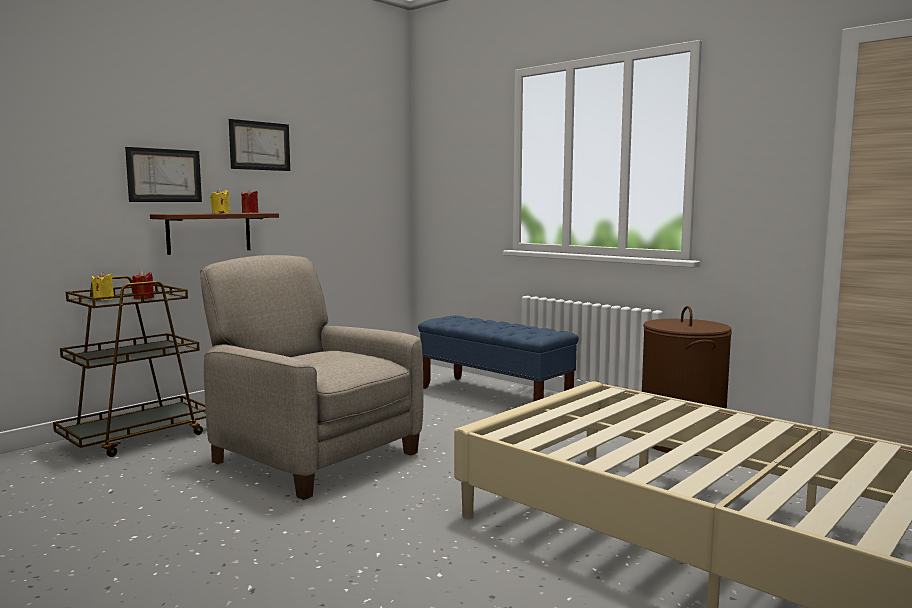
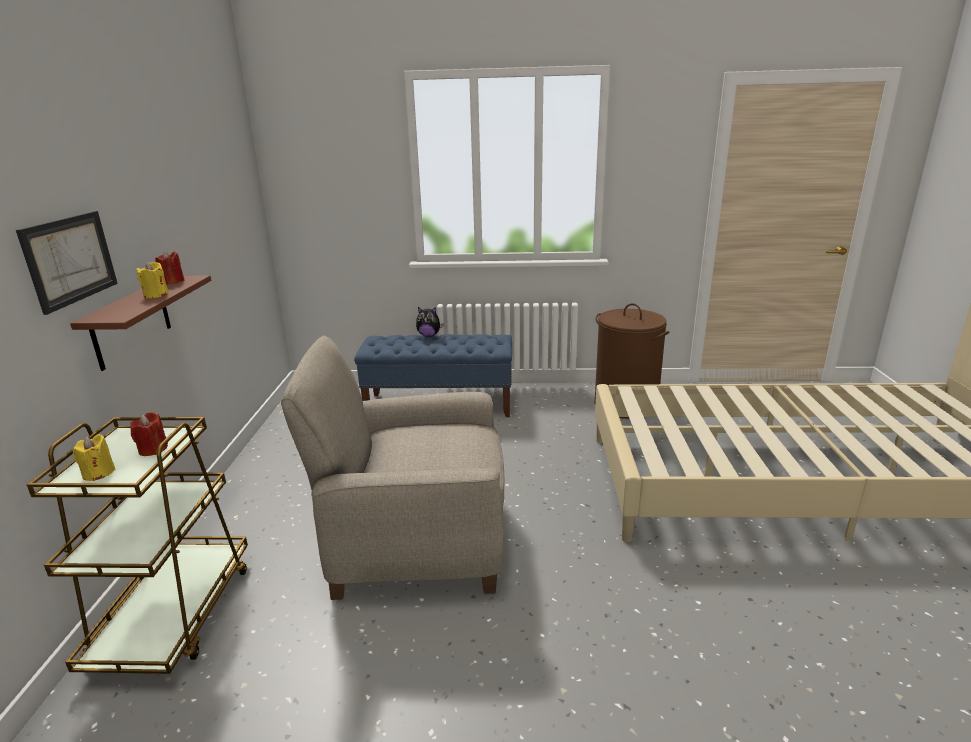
camera: 40 degrees left, 15 degrees up
picture [229,119,290,171] -> none
none -> plush toy [416,307,444,337]

